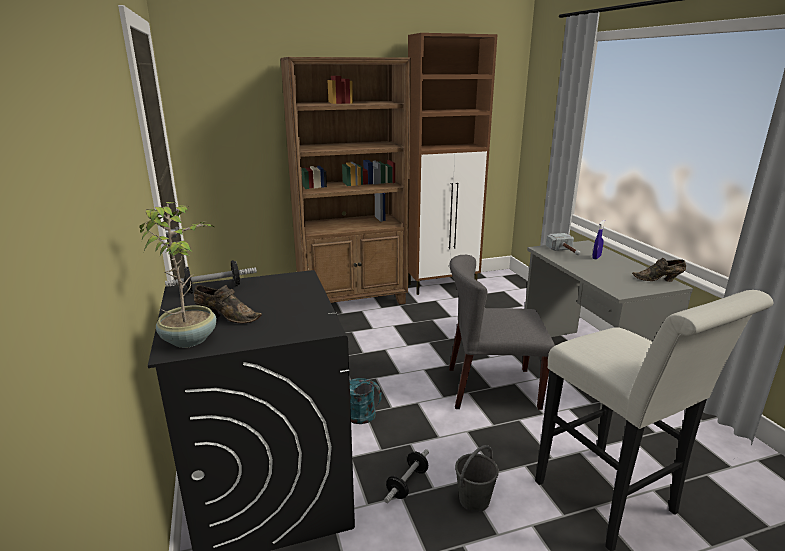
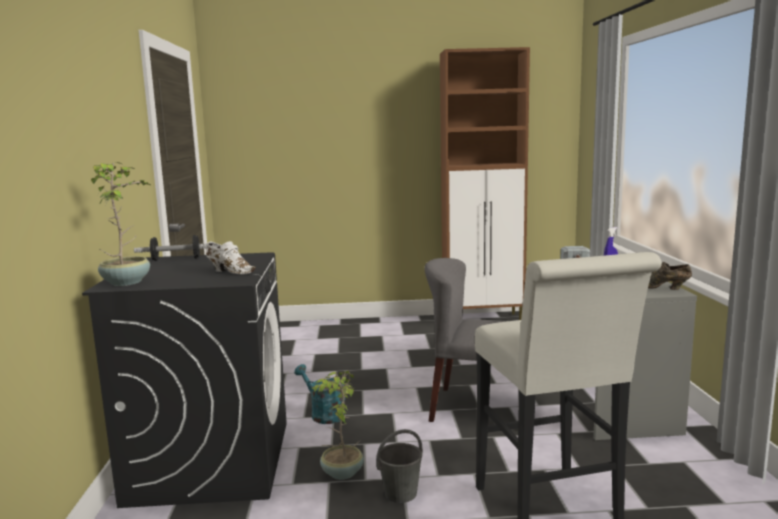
camera: 15 degrees right, 10 degrees down
brown shoe [194,285,262,323] -> none
brown bookcase [280,57,411,305] -> none
dumbbell [384,449,429,503] -> potted plant [312,371,364,480]
none -> white shoe [206,241,255,274]

